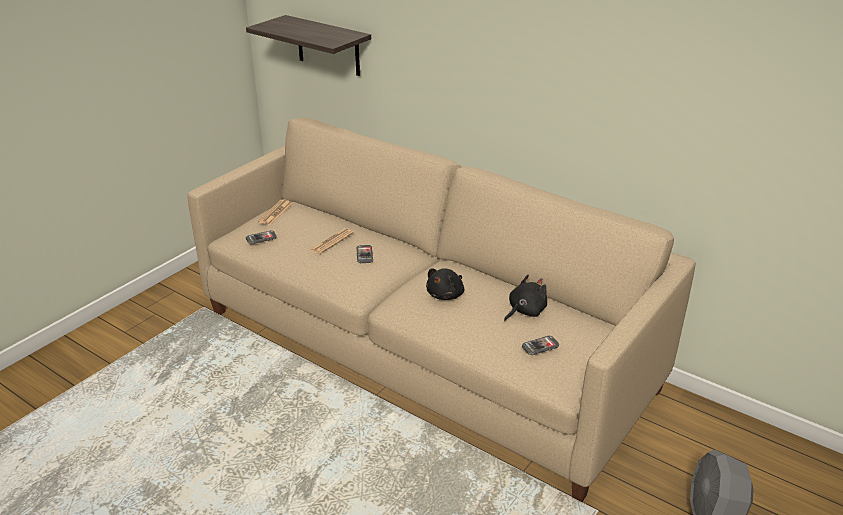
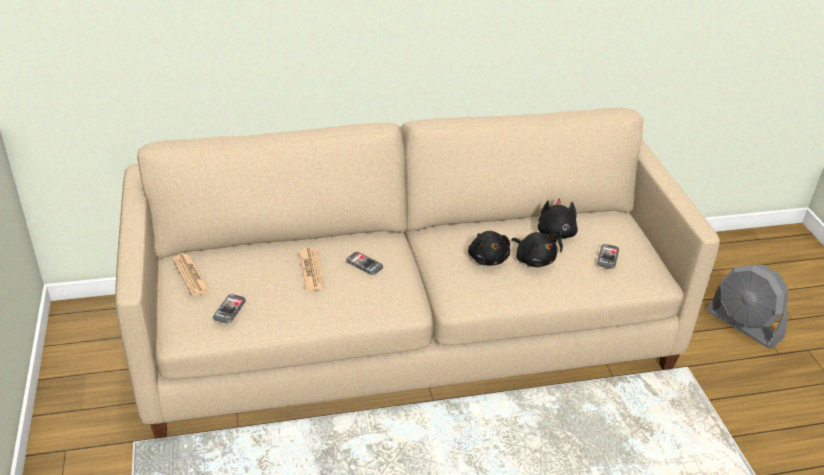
camera: 50 degrees left, 5 degrees up
shelf [246,15,371,76] -> none
none -> black plush toy [511,232,557,267]

